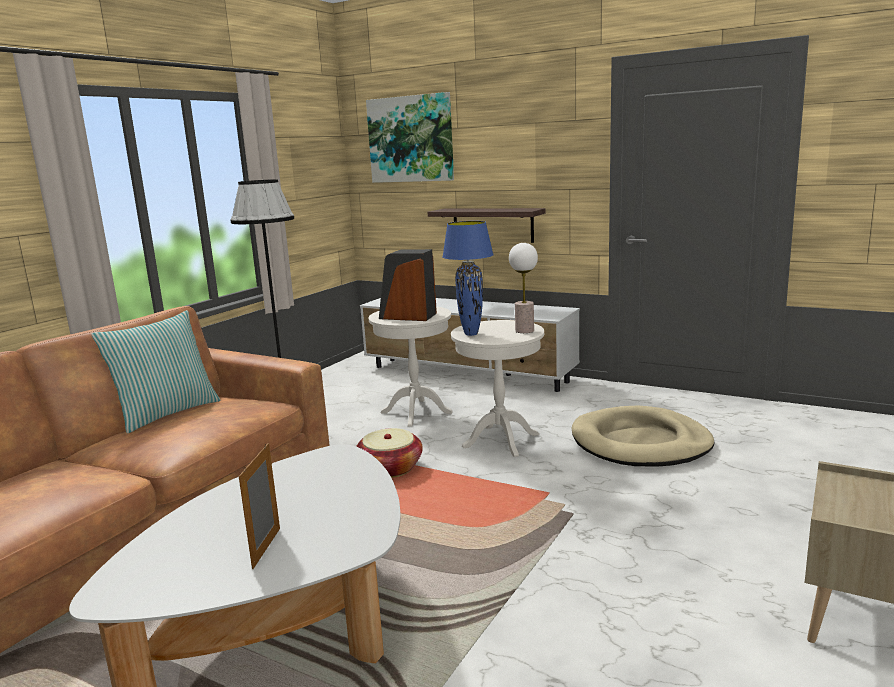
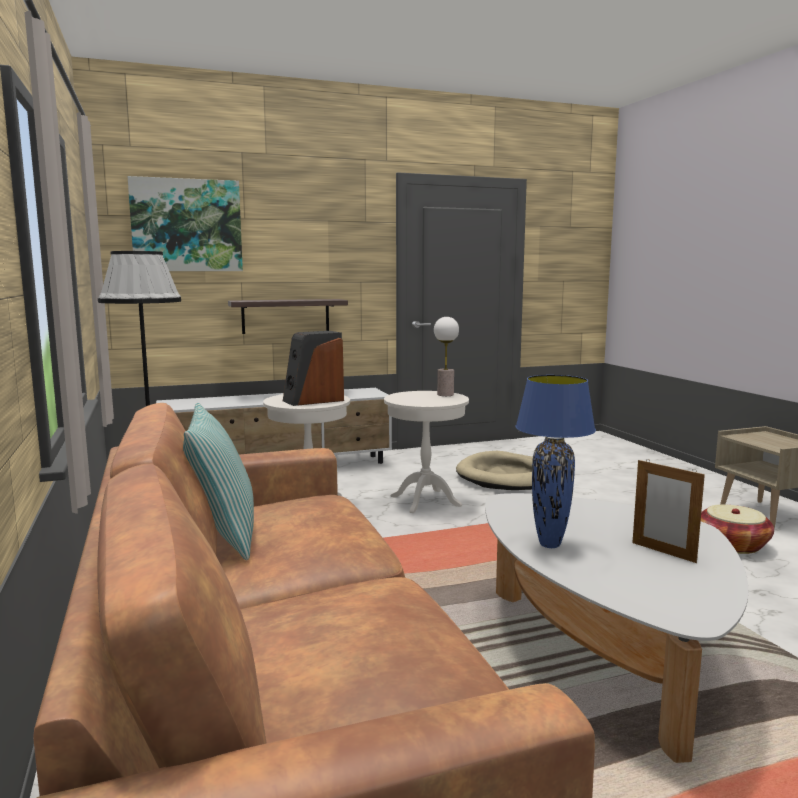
camera: 50 degrees left, 5 degrees down
basket [356,428,423,478] -> basket moved to [701,504,774,554]
blue table lamp [442,221,494,336] -> blue table lamp moved to [515,375,596,548]

